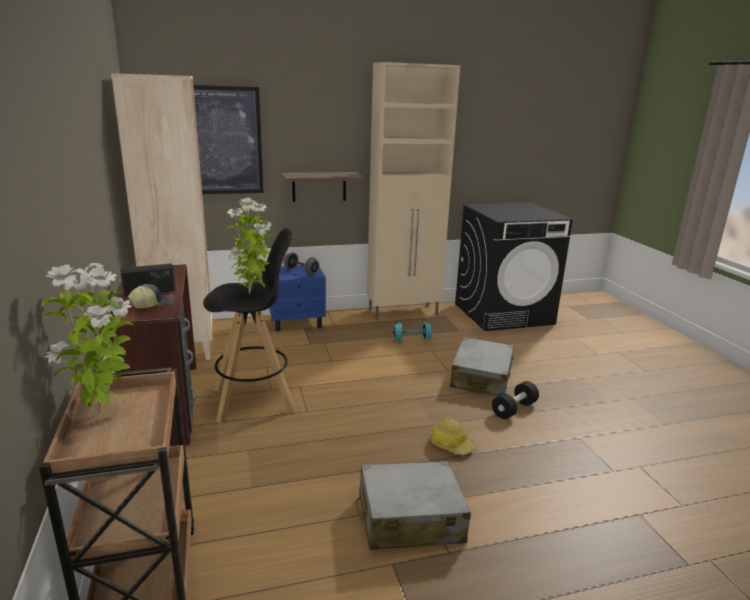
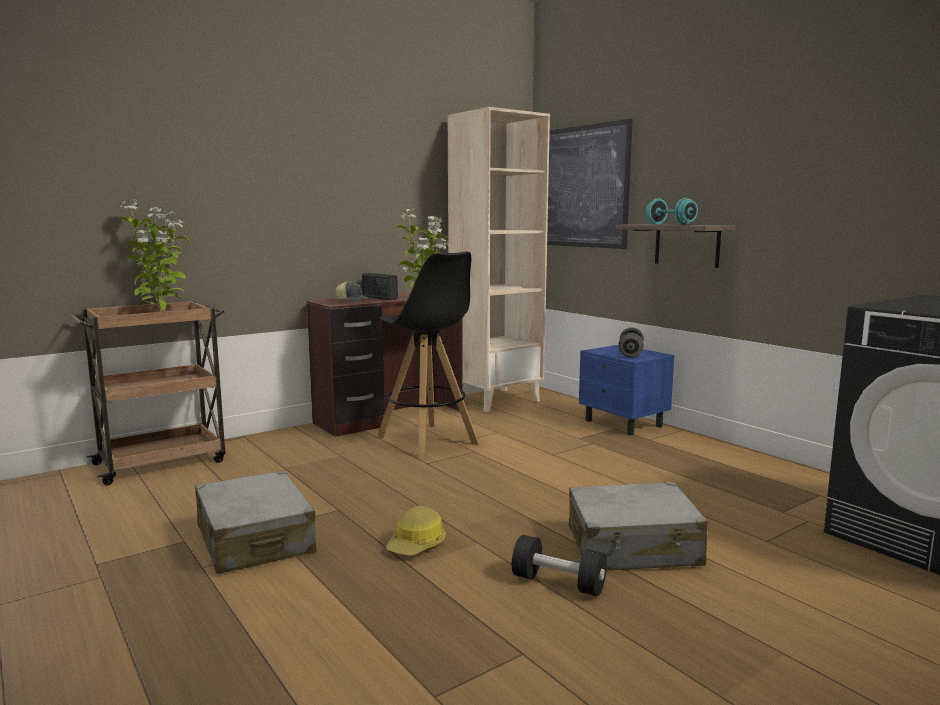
camera: 70 degrees right, 10 degrees down
beige cabinet [367,62,460,320] -> none
turquoise dumbbell [393,322,432,341] -> turquoise dumbbell moved to [646,198,698,225]

